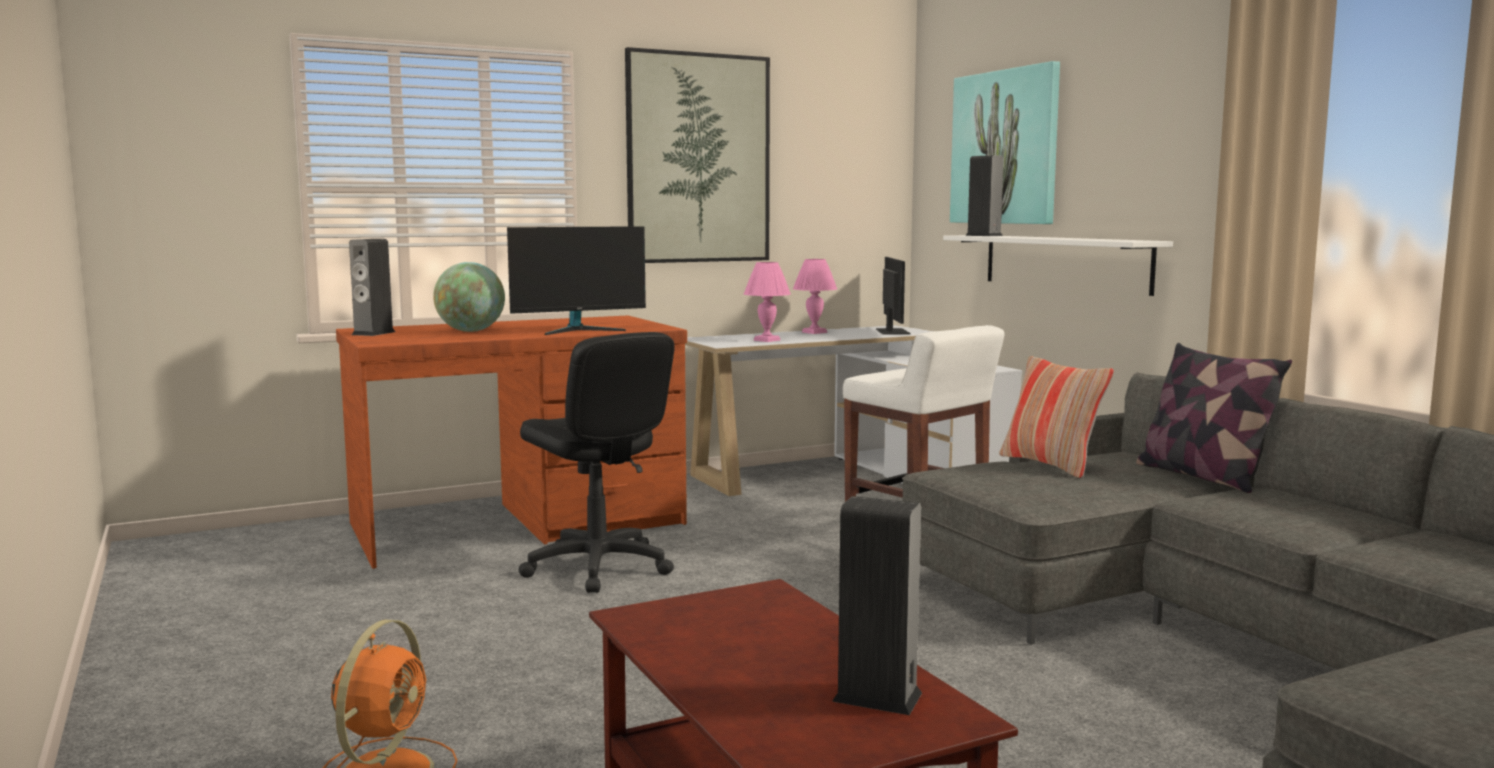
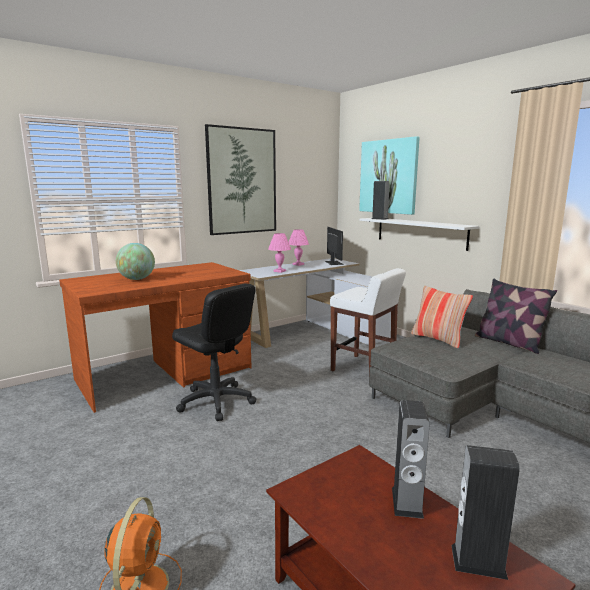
camera: 10 degrees left, 5 degrees up
speaker [349,239,395,336] -> speaker moved to [392,400,430,519]
monitor [507,226,646,335] -> none

